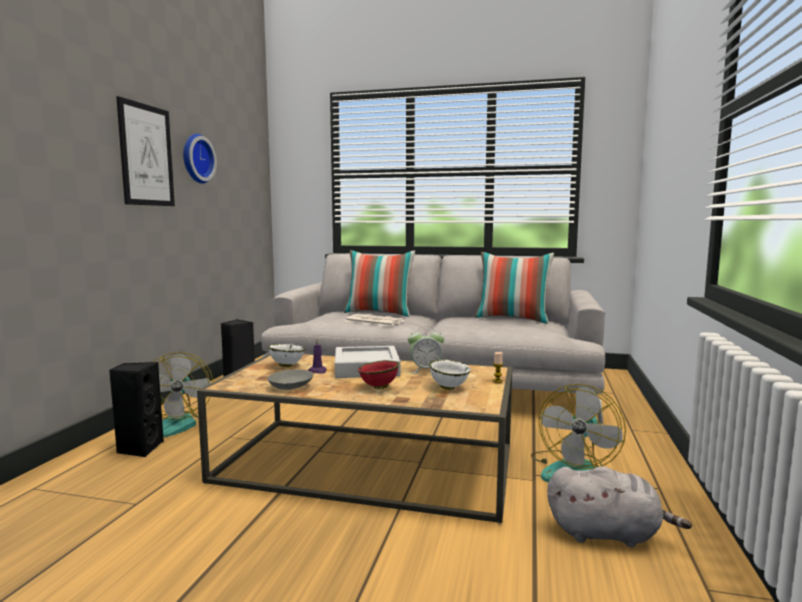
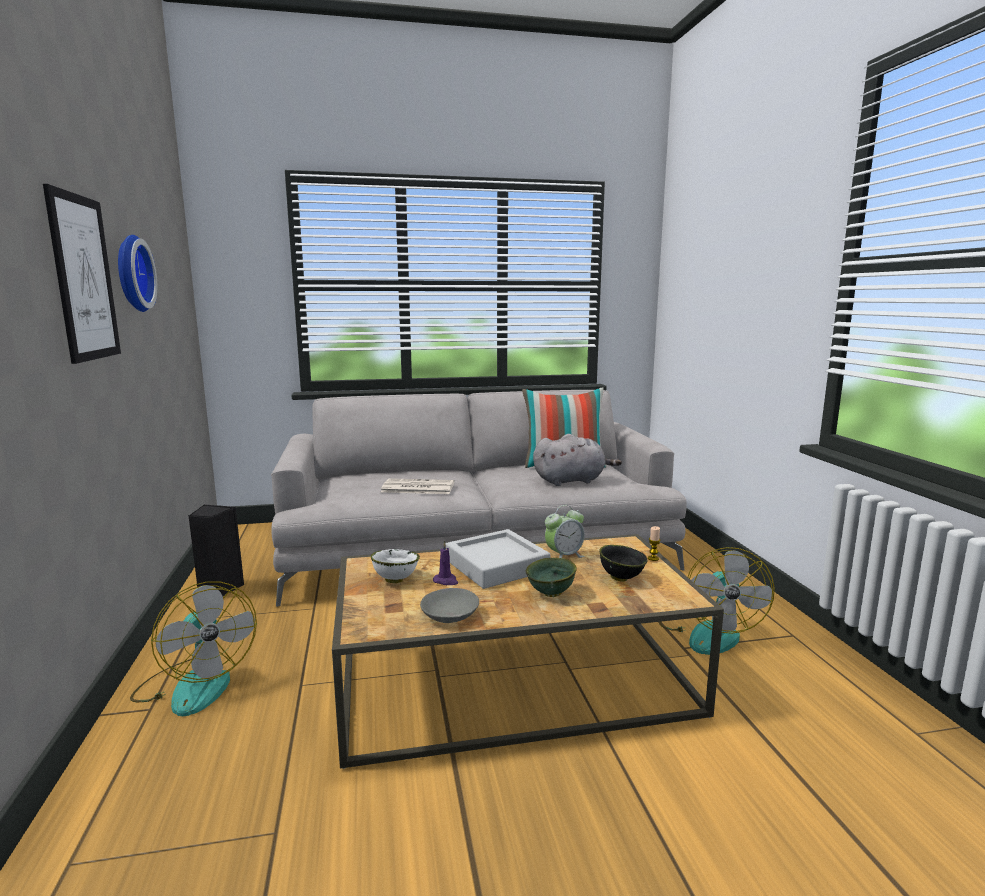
camera: 25 degrees left, 5 degrees up
black speaker [109,362,164,457] -> none
pillow [344,250,415,317] -> none
red bowl [358,360,399,389] -> green bowl [525,558,577,597]
white bowl [429,359,471,390] -> black bowl [599,545,648,582]
grey plush toy [547,466,692,547] -> grey plush toy moved to [533,434,622,486]

